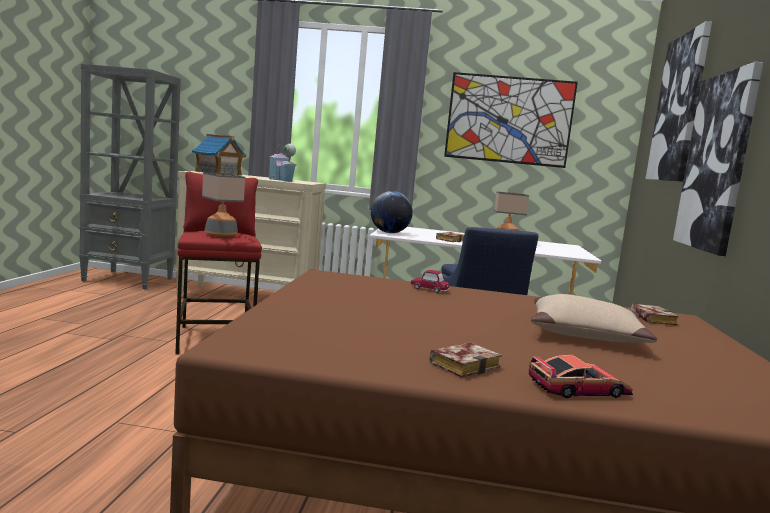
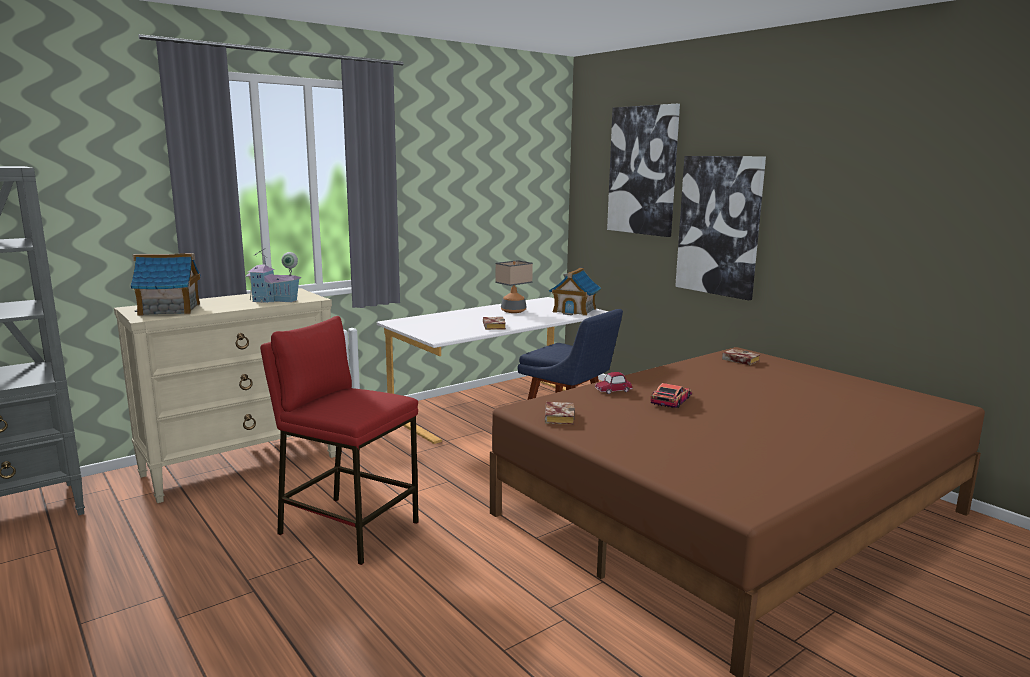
camera: 45 degrees left, 5 degrees up
table lamp [202,172,245,237] -> none
globe [371,191,413,233] -> none
book [429,342,502,378] -> book moved to [545,402,575,425]
picture [444,72,578,168] -> none
toy car [529,355,633,398] -> toy car moved to [651,383,692,408]
beige pillow [531,294,657,343] -> none
none -> toy house [549,268,601,316]

